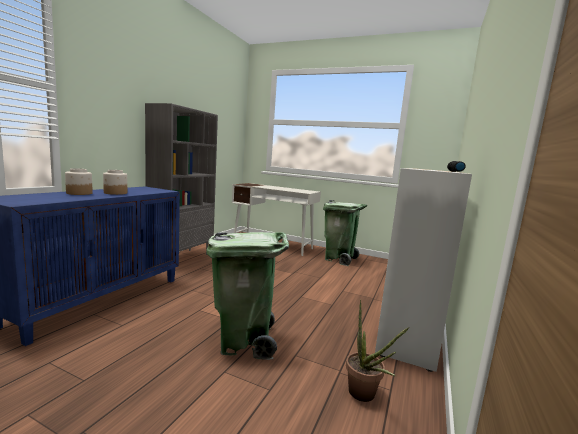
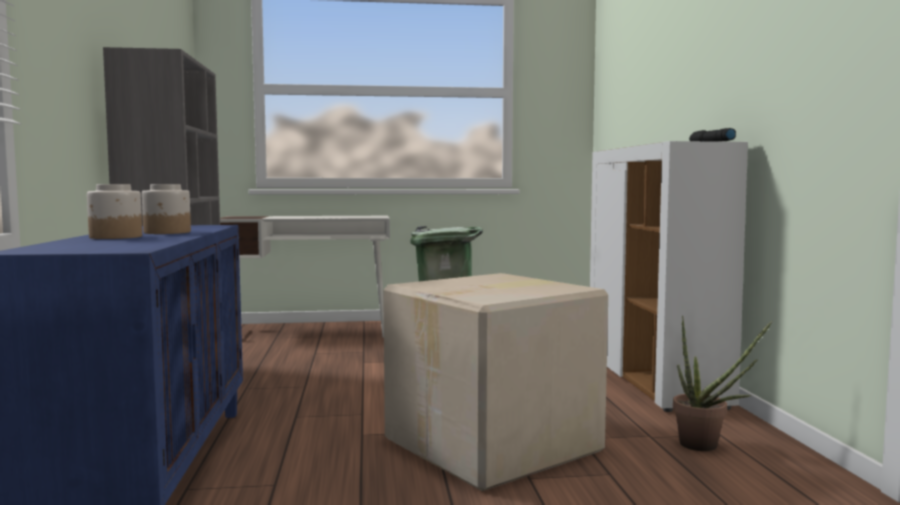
camera: 30 degrees left, 5 degrees down
green trash can [207,232,289,360] -> cardboard box [383,273,608,491]

